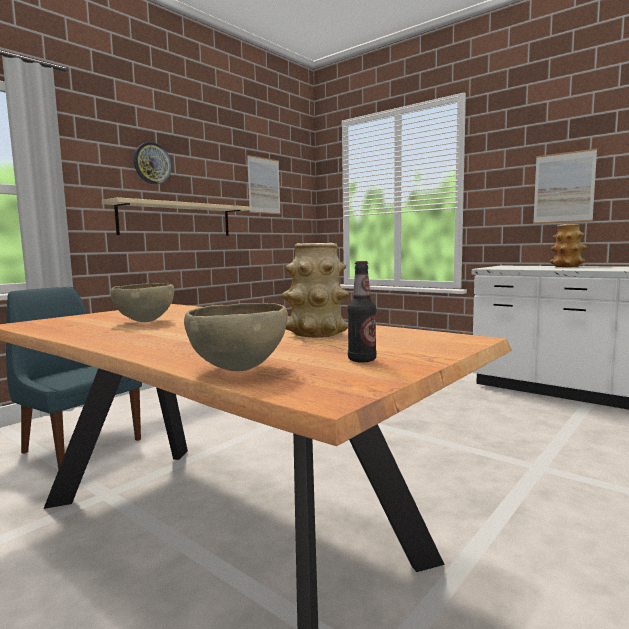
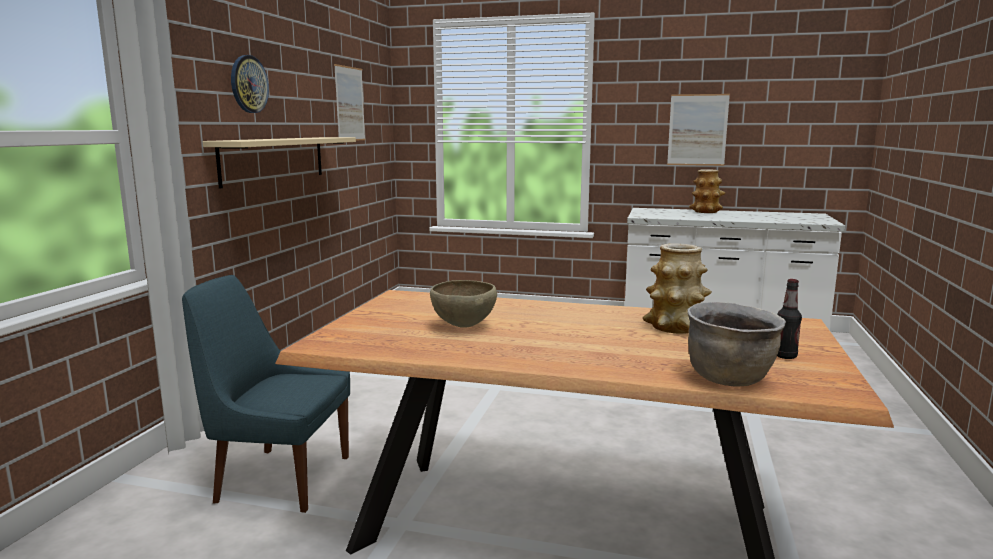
camera: 25 degrees left, 5 degrees up
brown bowl [184,303,288,371] -> brown cooking pot [687,302,786,386]

